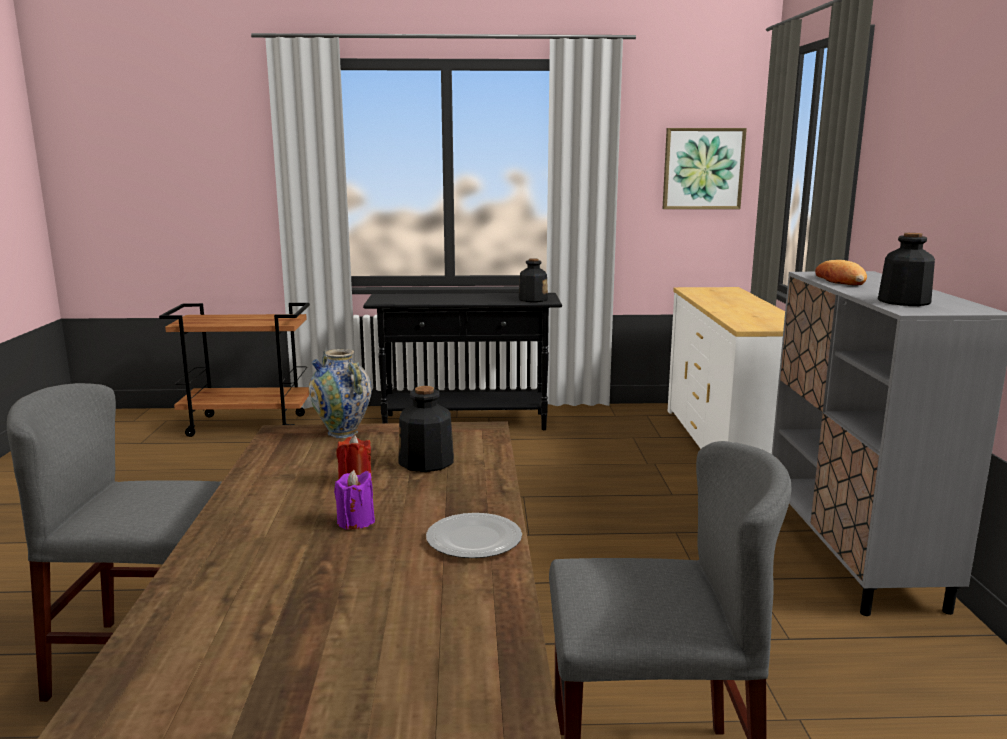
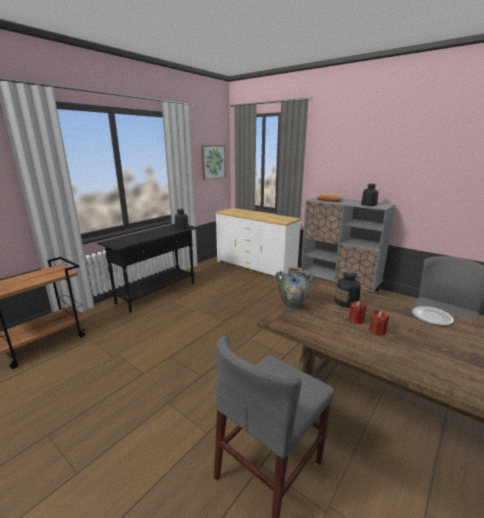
camera: 50 degrees left, 5 degrees up
purple candle [334,470,375,530] -> none
none -> red candle [369,309,389,336]

